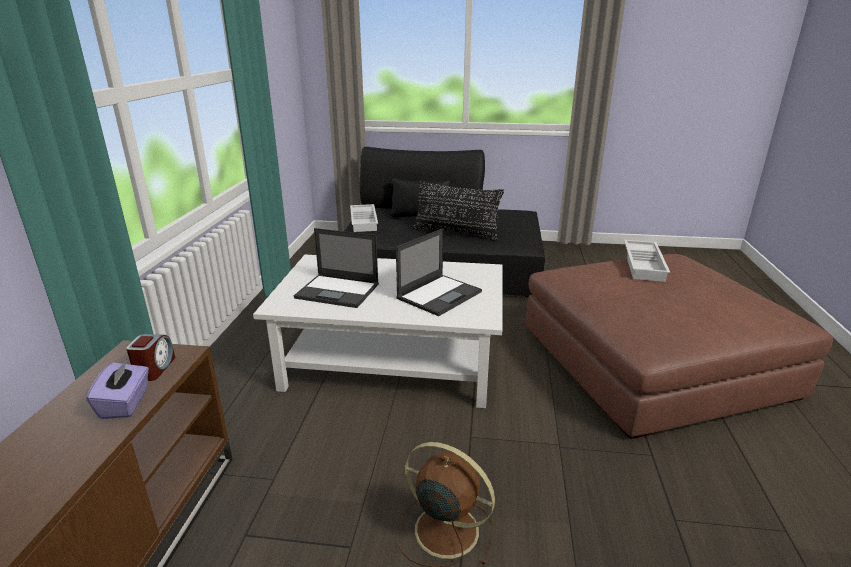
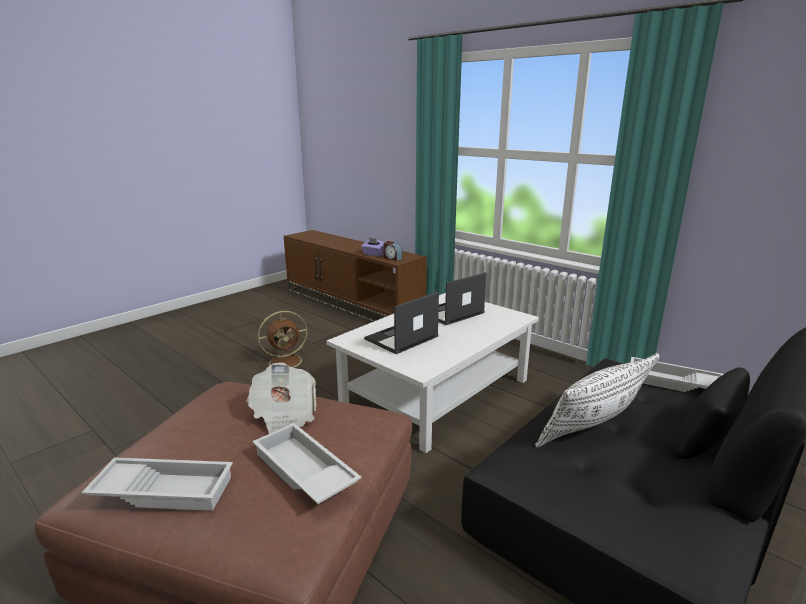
camera: 125 degrees right, 5 degrees down
laptop [396,228,482,316] -> laptop turned 60 degrees clockwise [364,292,439,354]
black pillow [413,181,504,241] -> white pillow [535,353,660,448]
none -> white tray [82,458,233,511]
none -> newspaper [247,363,316,434]

